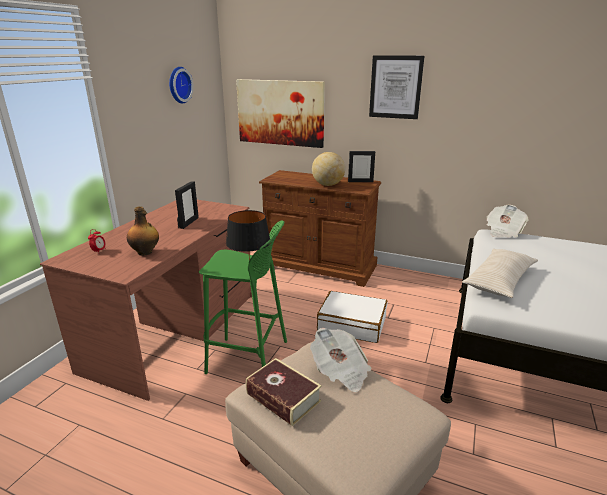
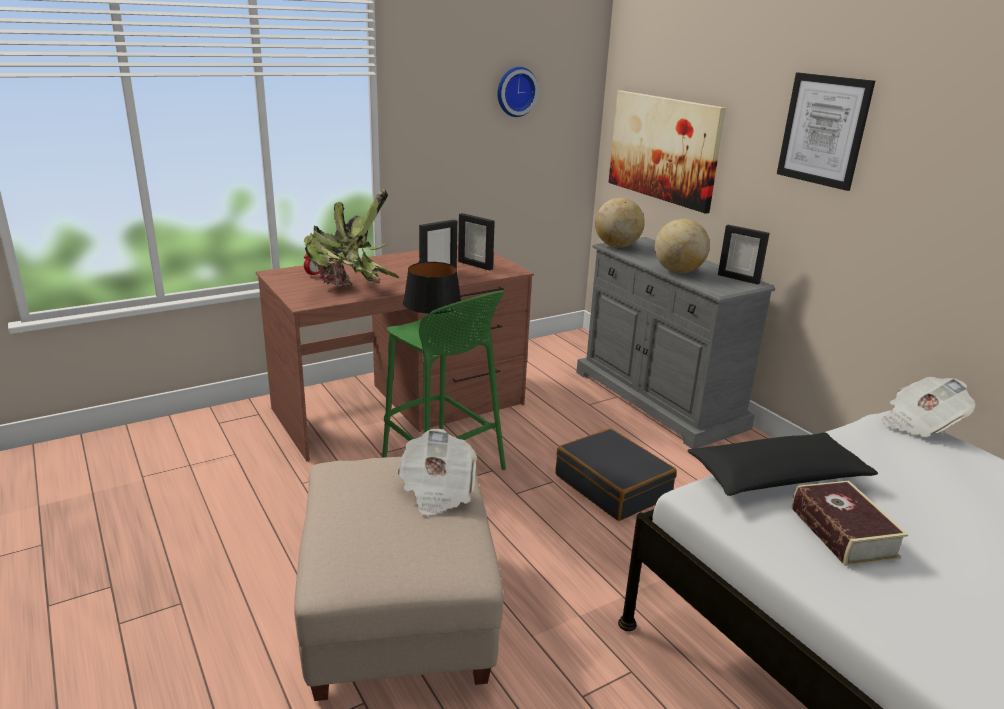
camera: 35 degrees right, 0 degrees up
bottle [127,206,159,256] -> potted plant [304,189,400,286]
book [246,358,322,426] -> book moved to [792,480,908,566]
brown dresser [259,170,381,287] -> grey dresser [576,237,775,449]
white suitcase [317,291,387,343] -> black suitcase [556,428,677,521]
beige pillow [462,249,538,298] -> black pillow [687,432,878,496]
none -> picture frame [458,213,495,271]
none -> globe [595,198,645,247]

